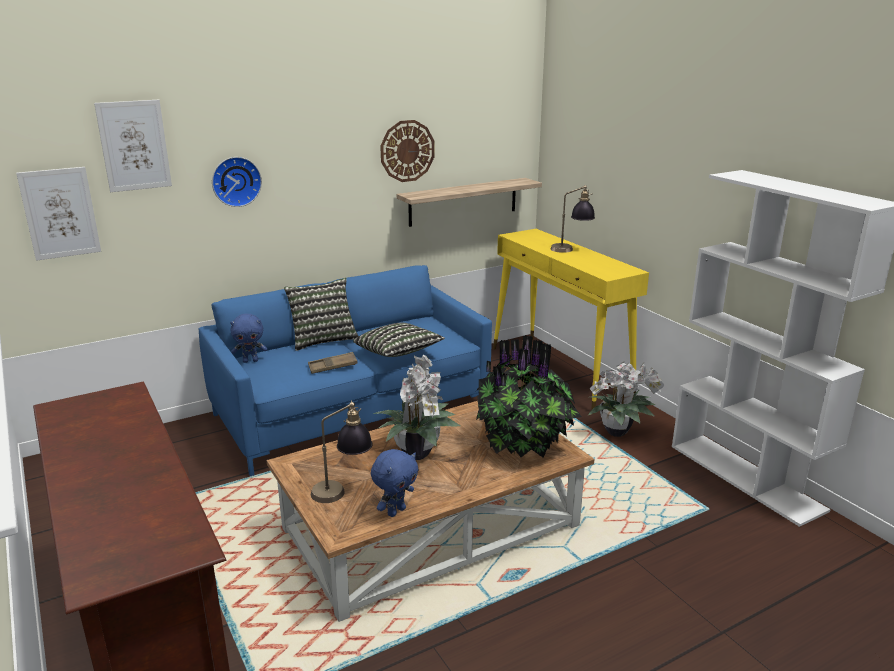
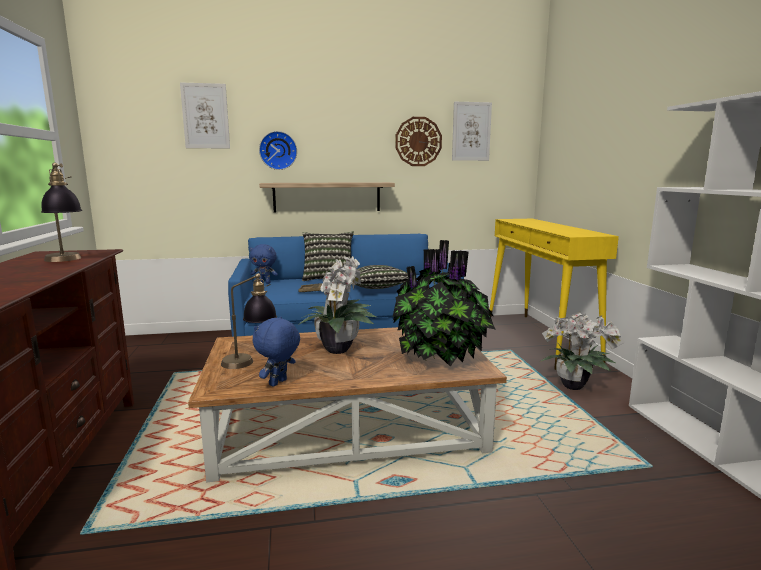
camera: 20 degrees right, 10 degrees down
picture [16,167,101,261] -> picture moved to [452,102,492,161]
blue plush toy [371,449,419,517] -> blue plush toy turned 150 degrees clockwise [252,317,300,387]
shelf [397,178,542,227] -> shelf moved to [259,182,395,213]
table lamp [551,185,595,253] -> table lamp moved to [41,163,82,262]

